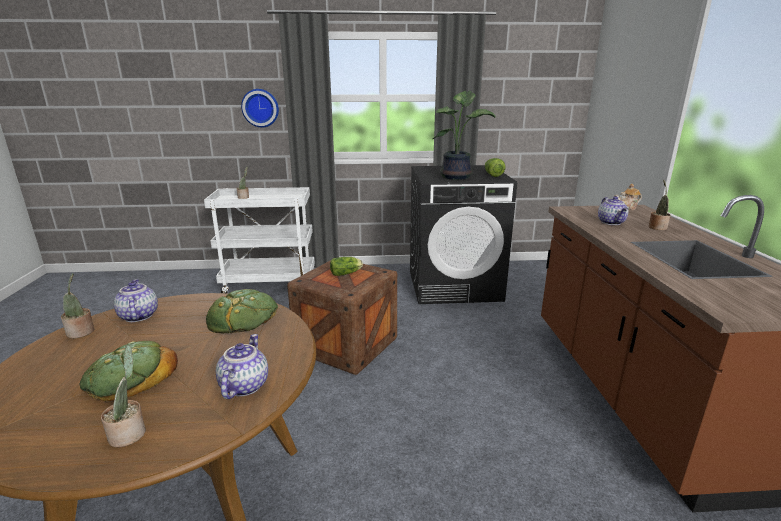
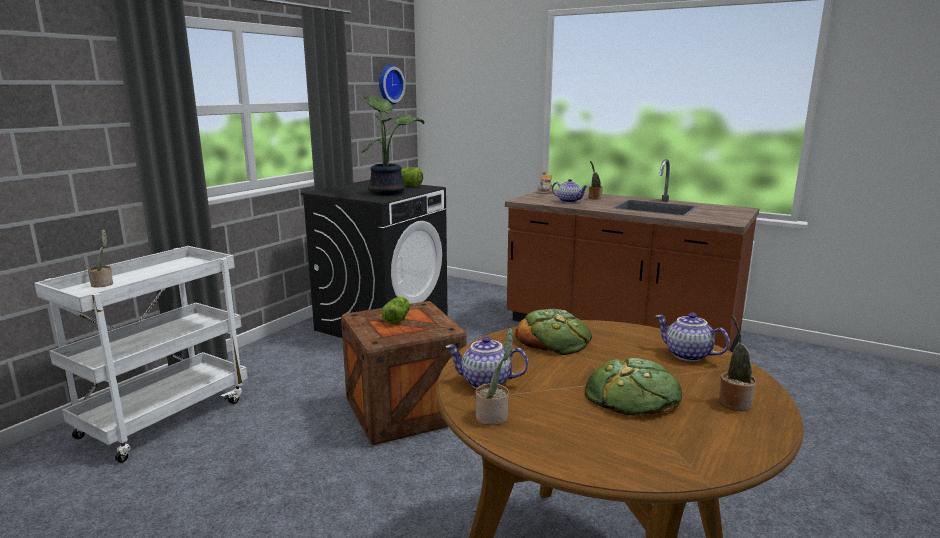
camera: 55 degrees left, 5 degrees down
wall clock [241,89,279,127] -> wall clock moved to [379,65,405,105]

